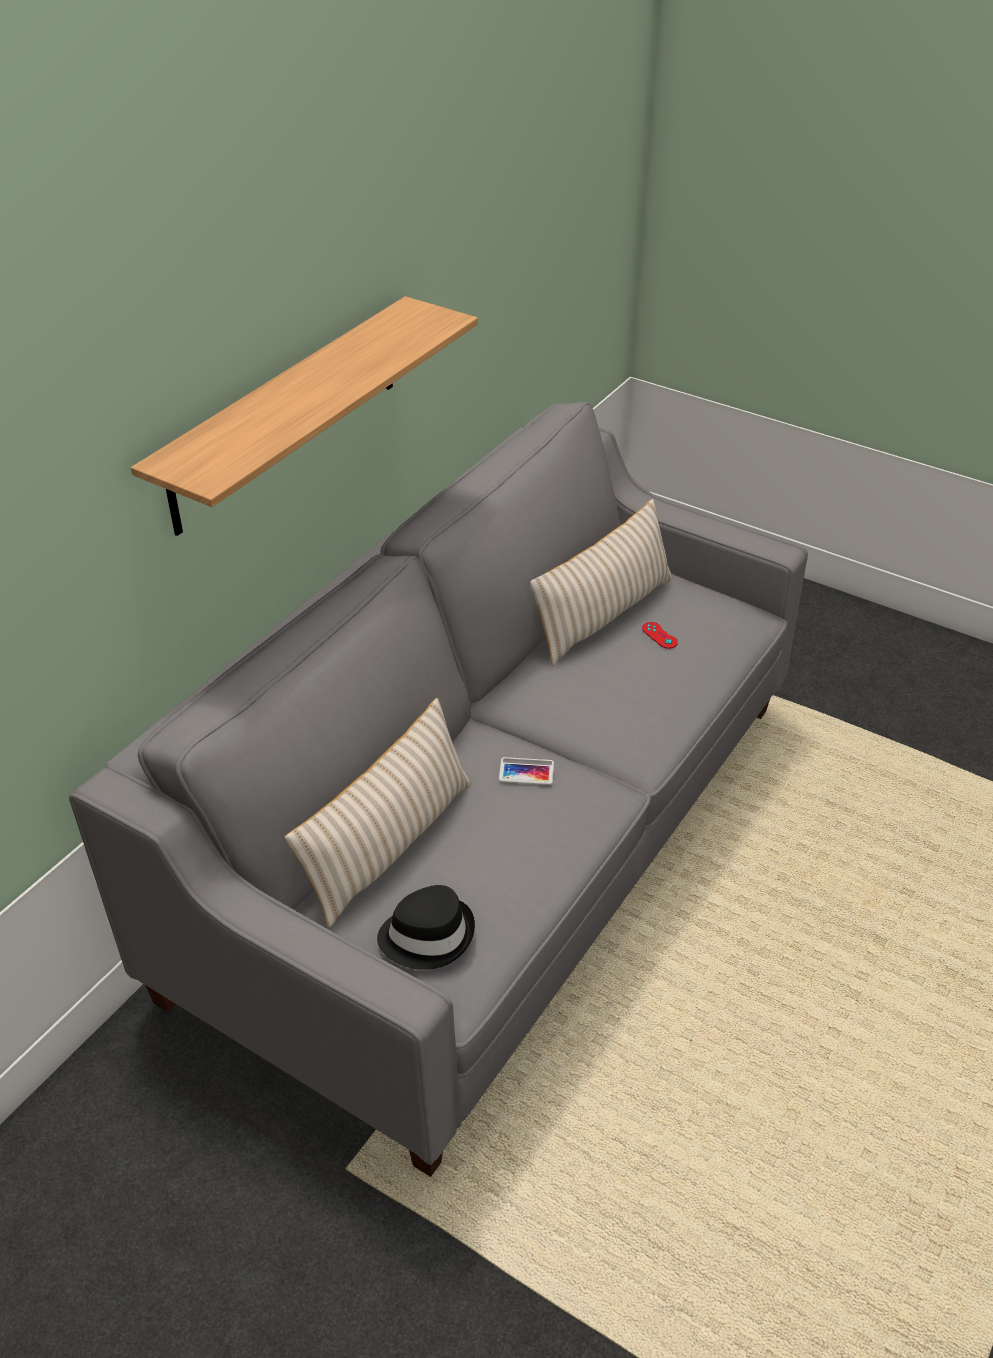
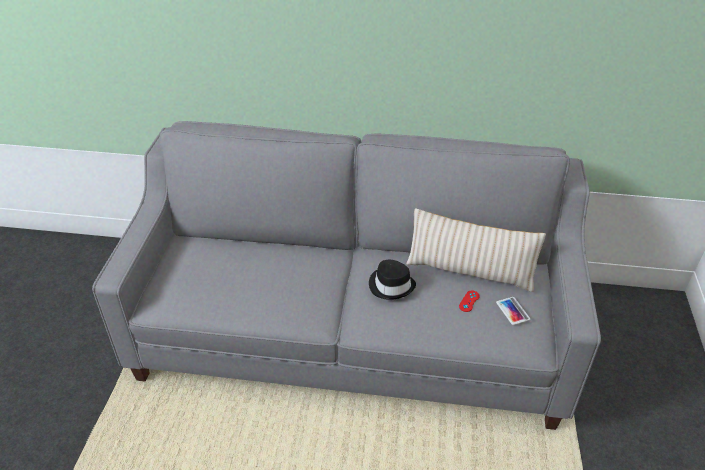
camera: 65 degrees right, 0 degrees up
shelf [131,296,478,536] -> none
beige pillow [285,698,471,928] -> none
black hat [377,885,475,970] -> black hat moved to [369,260,416,300]
phone [499,757,554,785] -> phone moved to [496,297,530,325]

